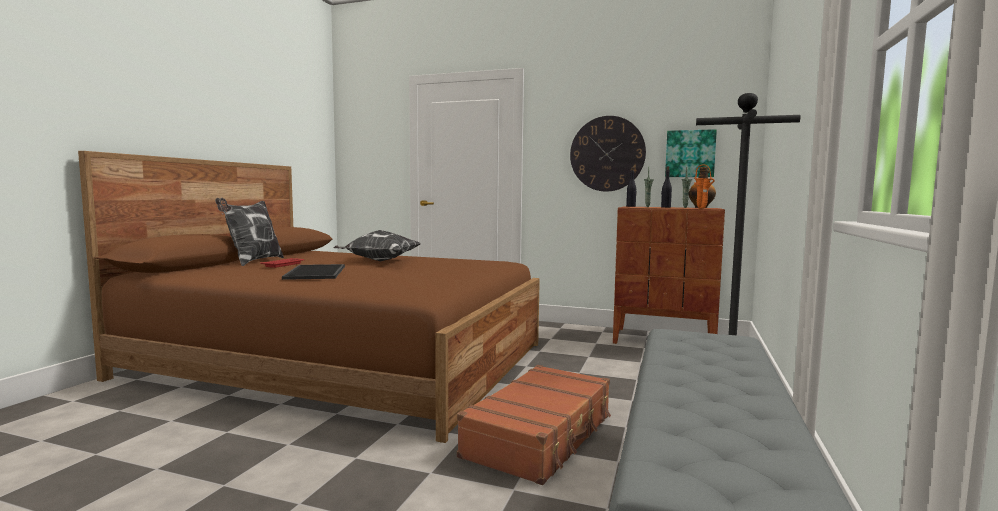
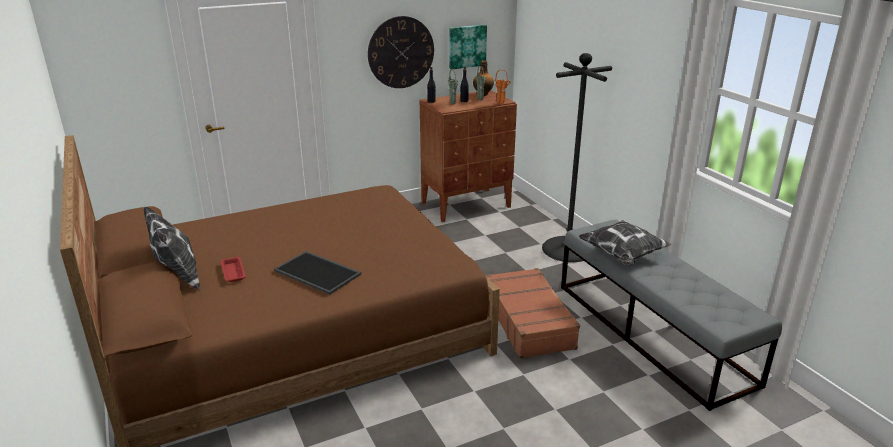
camera: 45 degrees left, 20 degrees up
pillow [334,230,421,262] -> pillow moved to [578,220,671,265]

